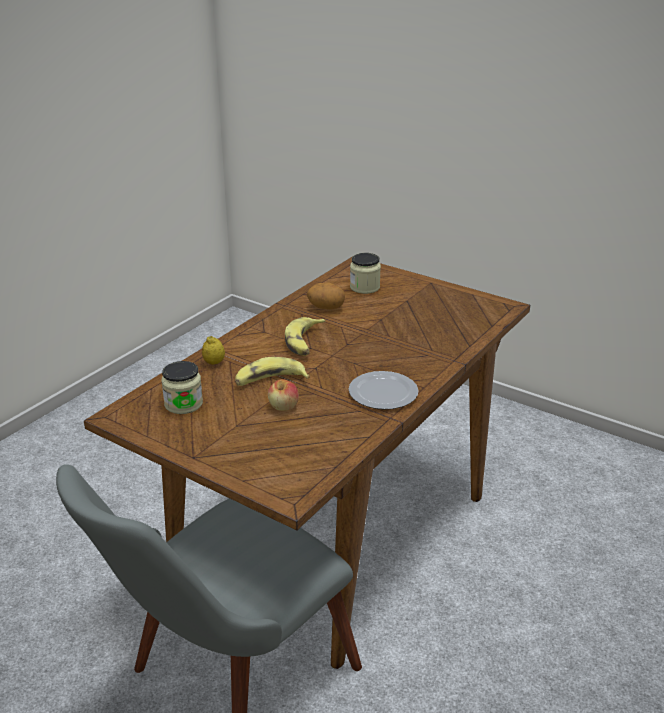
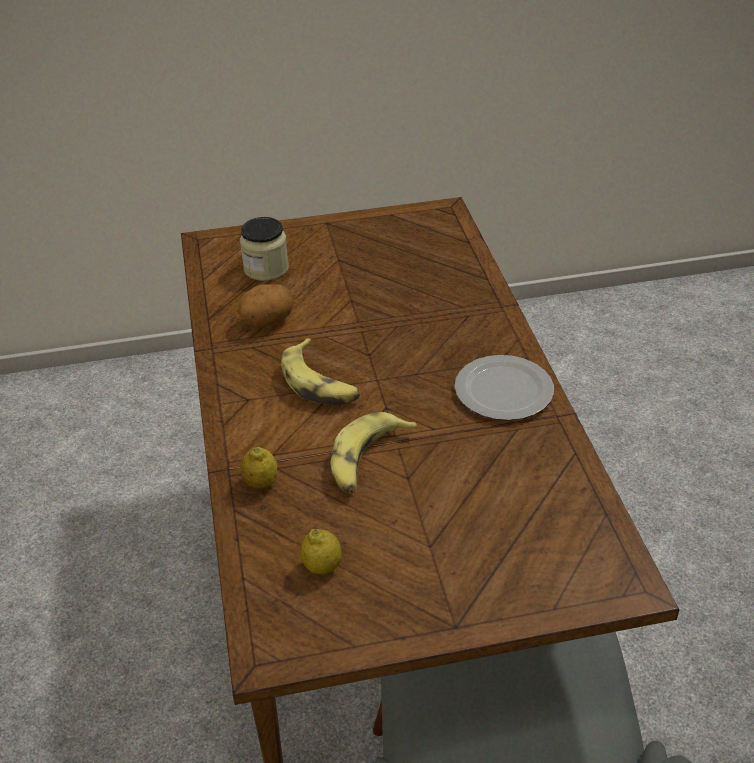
camera: 45 degrees left, 10 degrees up
jar [161,361,203,414] -> lemon [300,529,342,575]
apple [268,379,299,411] -> none

